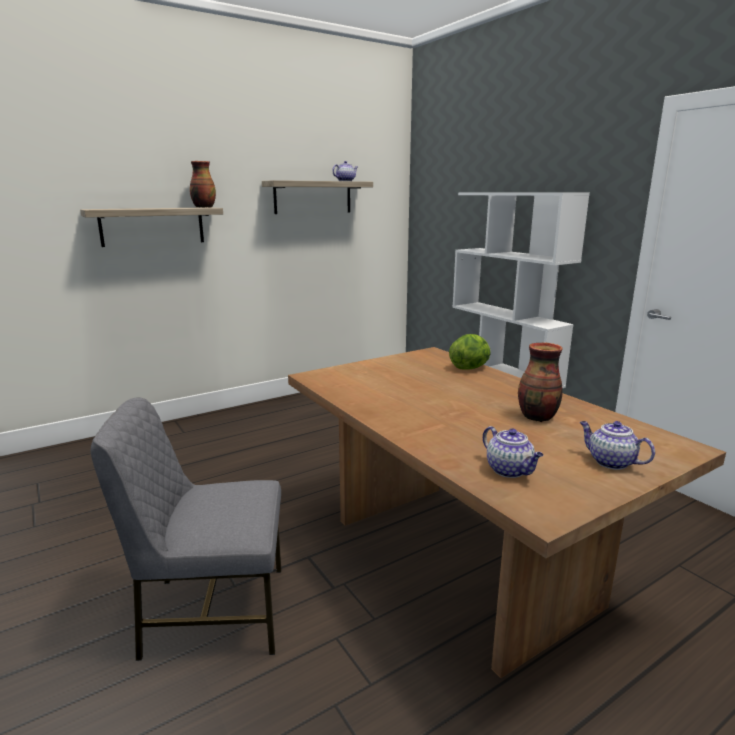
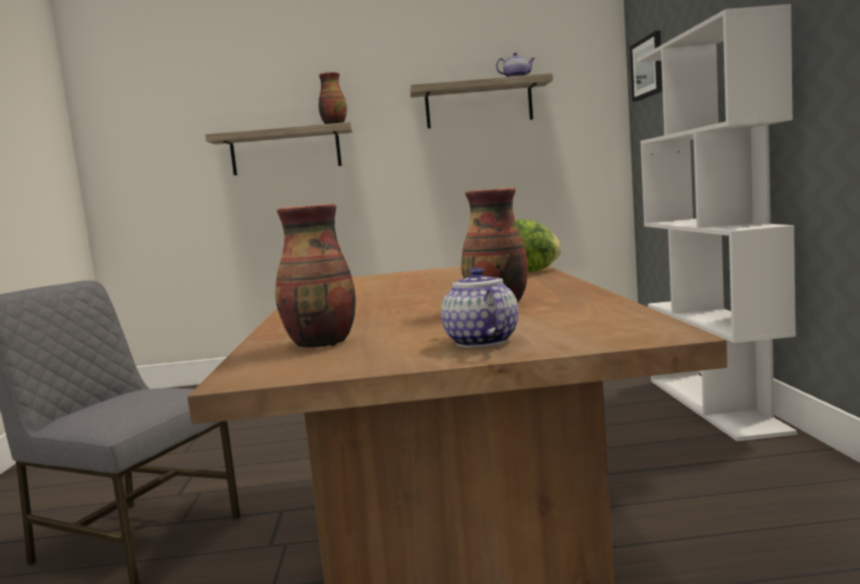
camera: 30 degrees right, 10 degrees down
teapot [483,426,544,478] -> vase [275,204,356,347]
none -> picture [630,30,663,102]

